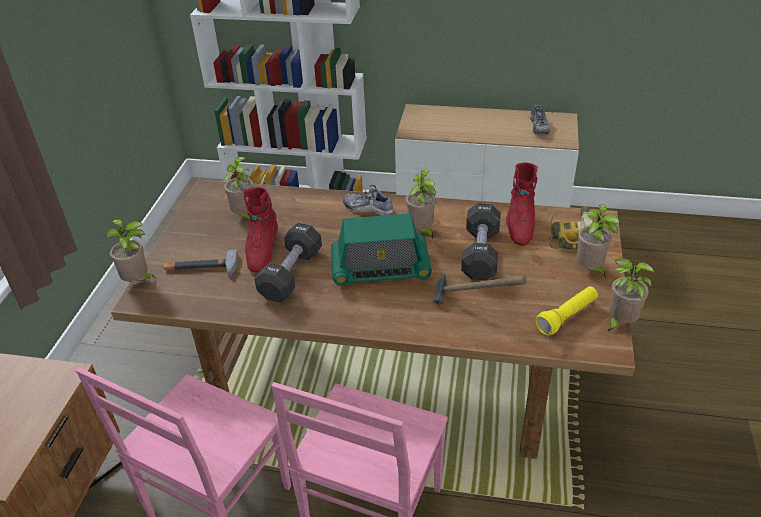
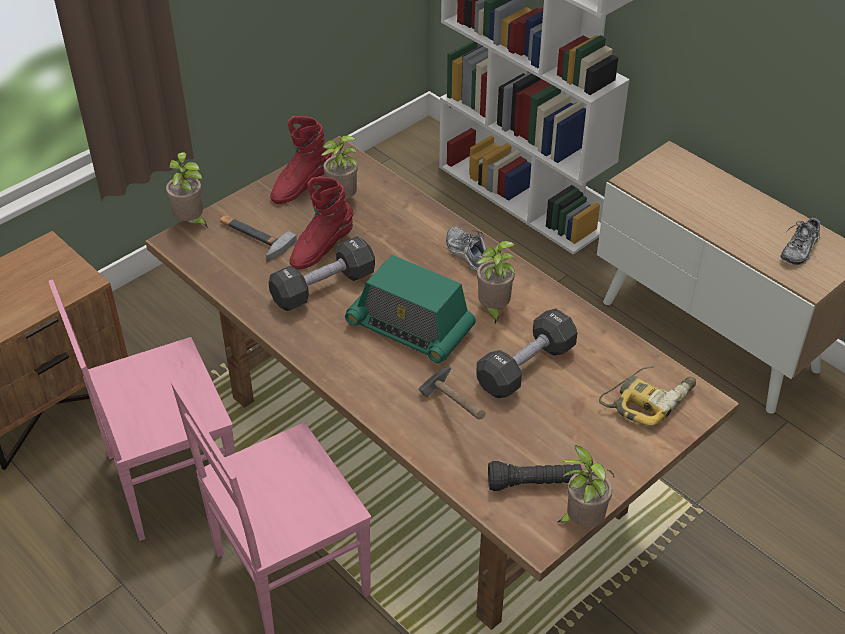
camera: 35 degrees right, 5 degrees up
red boot [506,162,538,246] -> red boot moved to [270,116,332,204]
yellow flashlight [535,286,598,336] -> black flashlight [488,461,582,491]
potted plant [576,204,619,279] -> none

